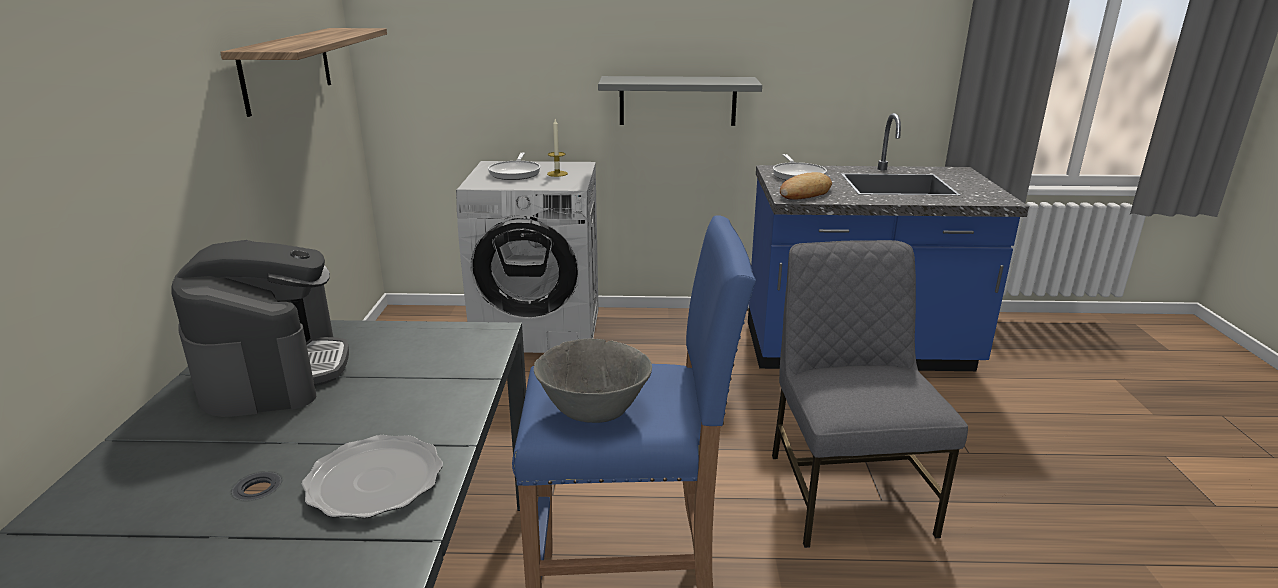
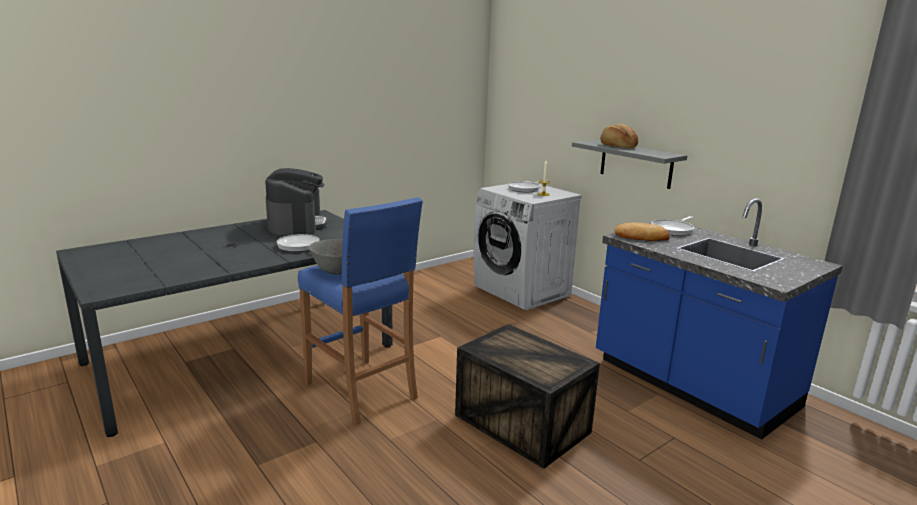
camera: 50 degrees right, 5 degrees down
coffee machine [171,240,349,417] -> coffee machine turned 45 degrees counterclockwise [265,168,328,235]
shelf [220,28,387,117] -> none
plate [302,435,443,518] -> none
grey chair [772,240,968,548] -> crate [455,324,600,469]
none -> frying pan [277,234,320,252]
none -> bread [600,124,638,148]

